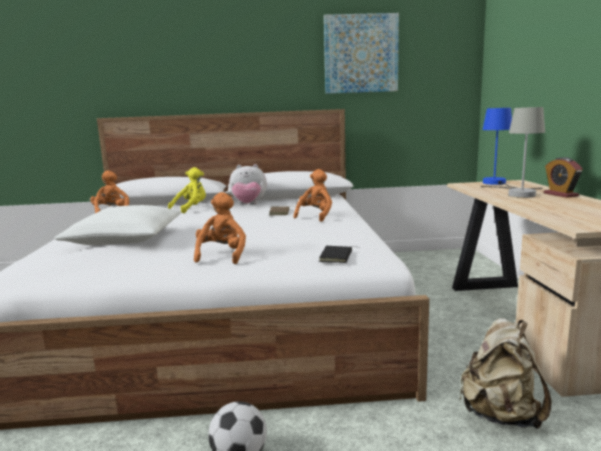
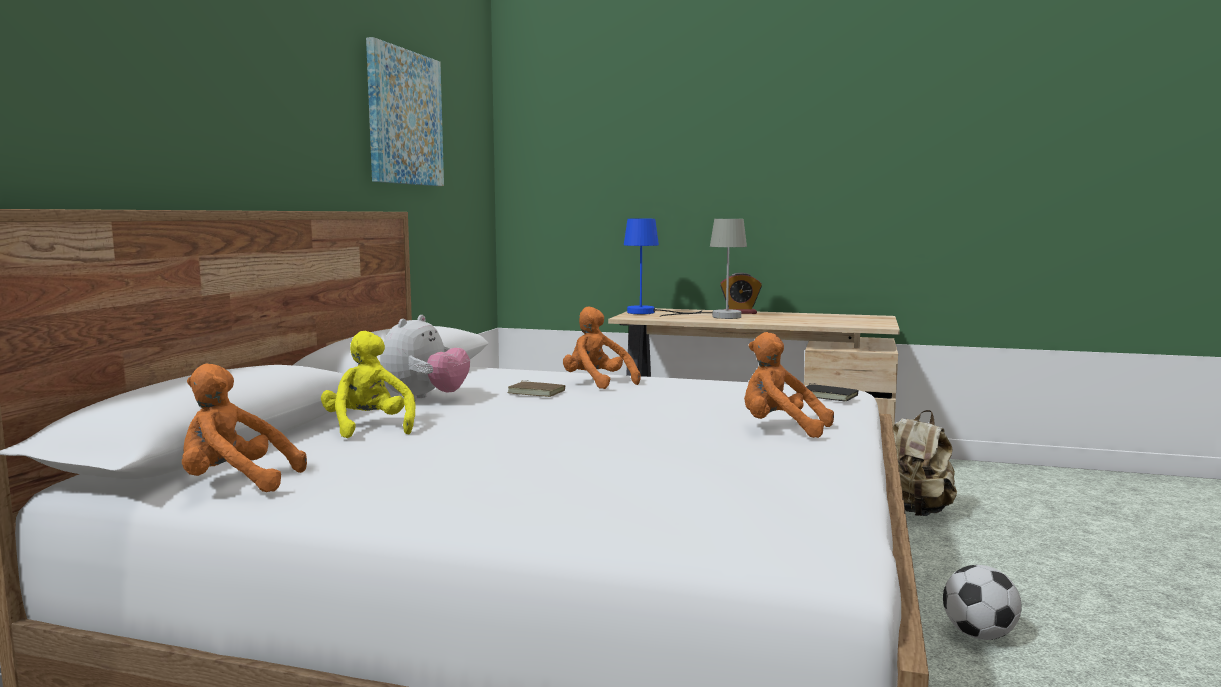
camera: 70 degrees left, 5 degrees down
white pillow [54,205,181,245] -> none

